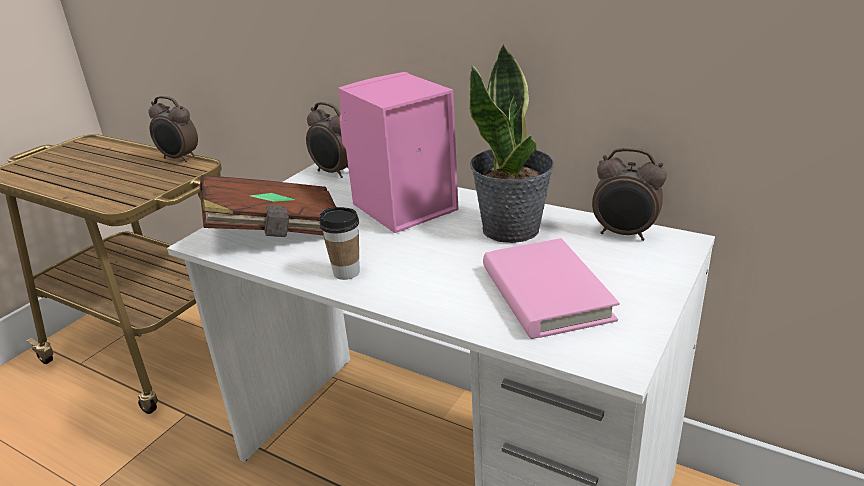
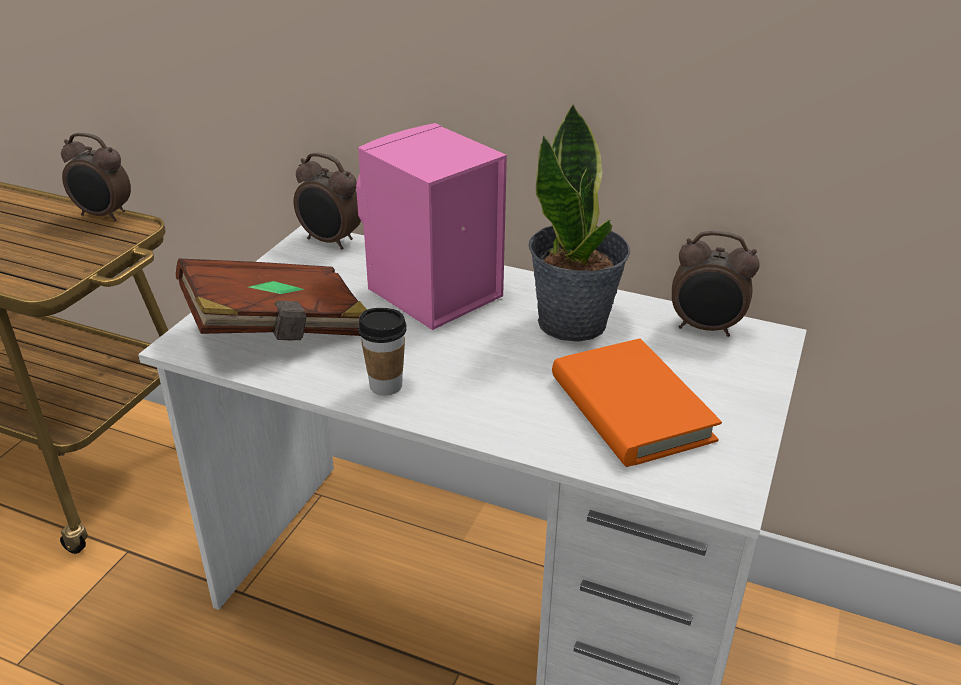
camera: 10 degrees left, 5 degrees up
pink book [483,238,620,339] -> orange book [552,338,722,467]

